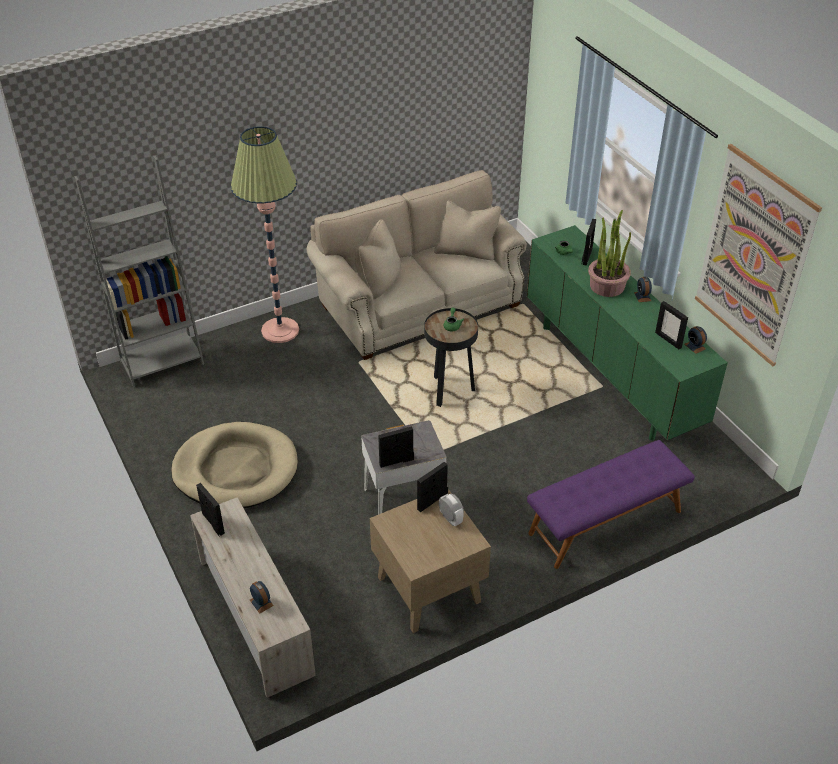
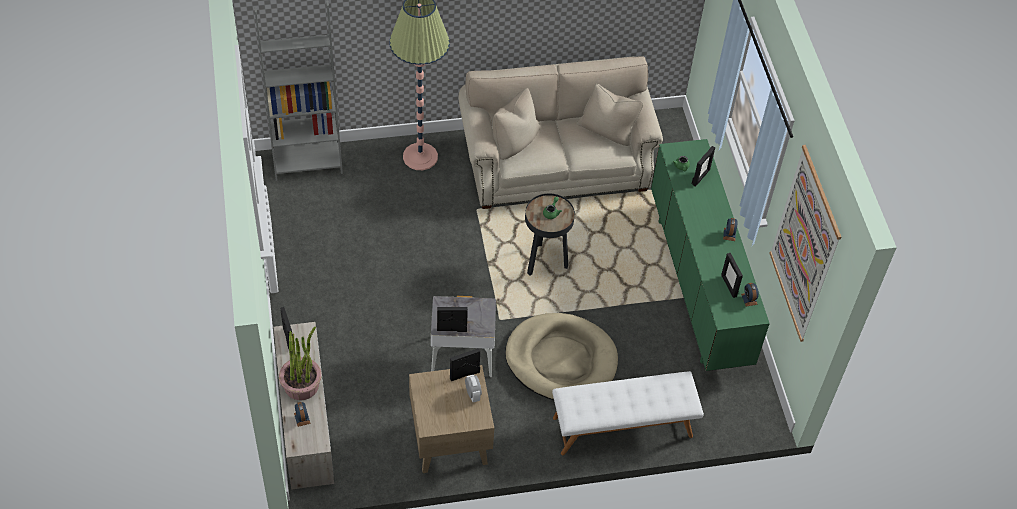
camera: 15 degrees right, 10 degrees up
beige dog bed [171,422,298,508] -> beige dog bed moved to [505,313,618,400]
purple bench [527,440,695,569] -> white bench [552,371,704,455]
potted plant [588,210,631,297] -> potted plant moved to [279,326,322,400]

